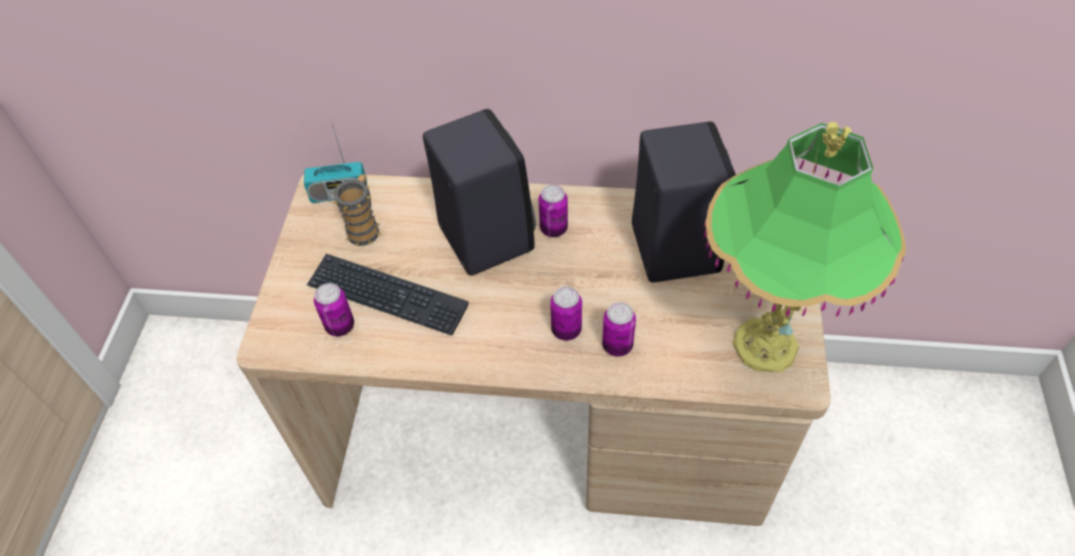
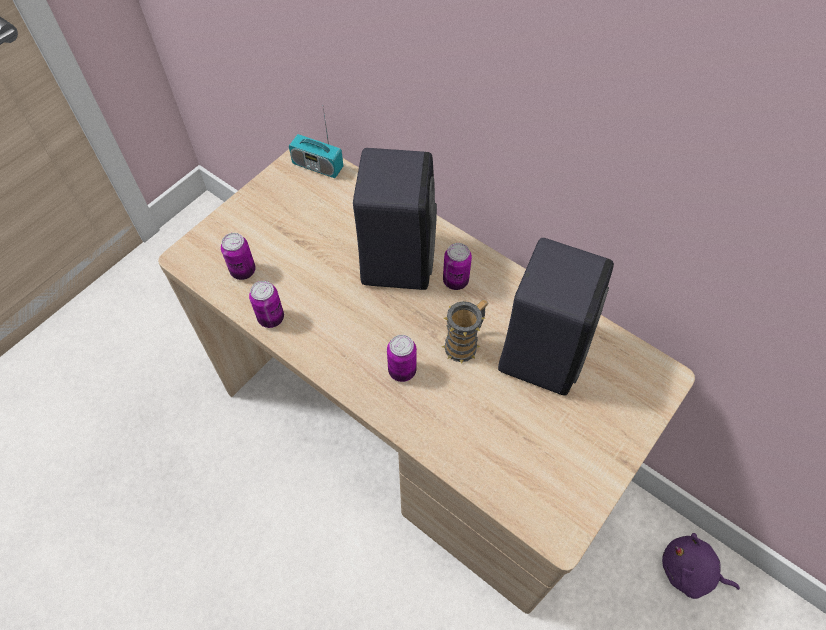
camera: 30 degrees right, 5 degrees up
keyboard [307,254,469,335] -> none
mug [332,174,380,247] -> mug moved to [442,299,489,364]
can [602,302,636,357] -> can moved to [249,281,284,328]
table lamp [704,122,906,372] -> none
none -> purple plush toy [662,533,740,599]

